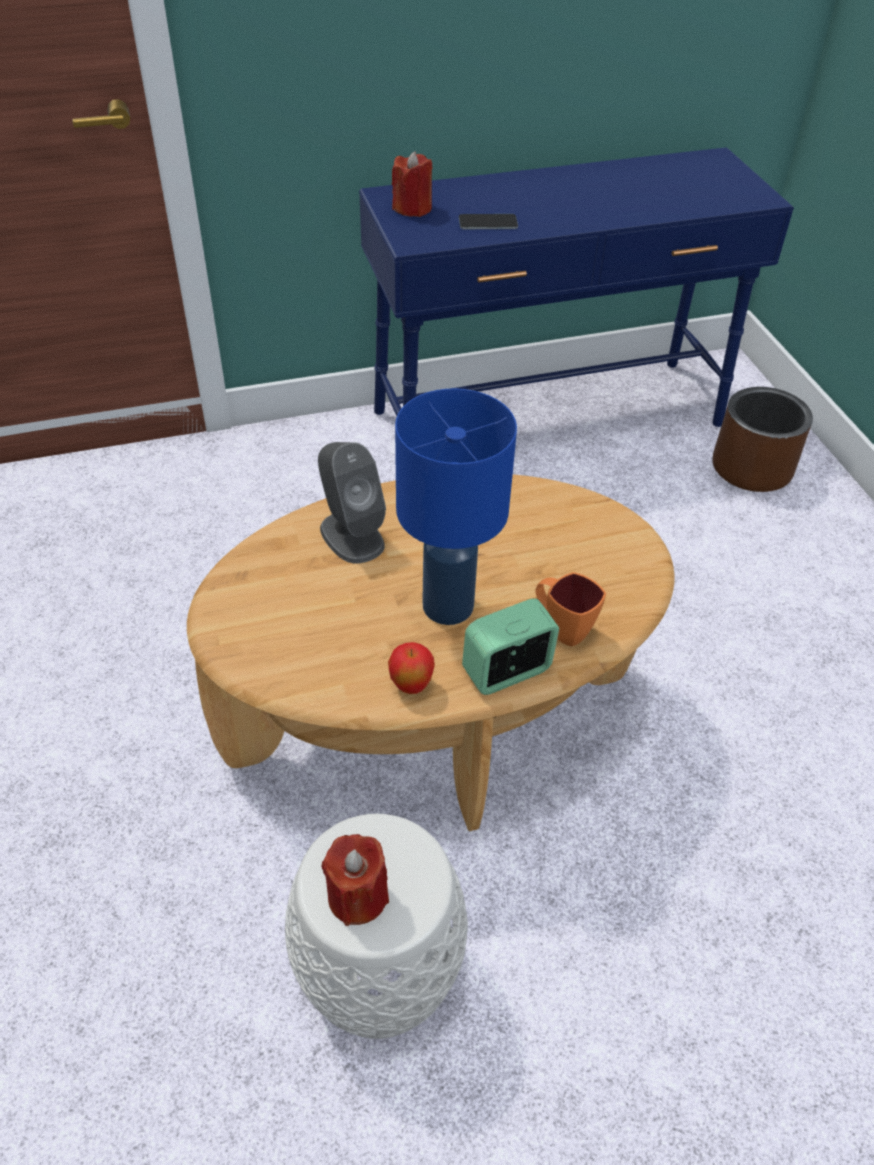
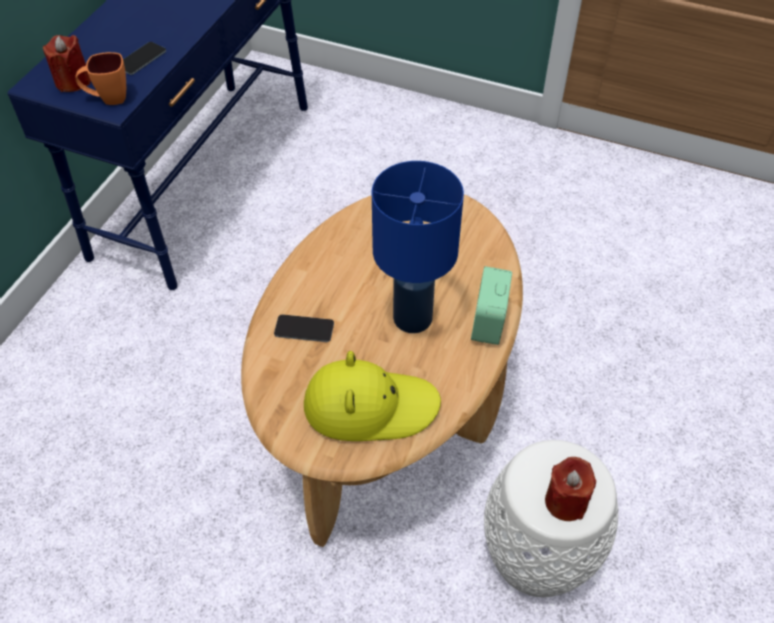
camera: 50 degrees left, 5 degrees up
grey speaker [318,442,386,564] -> phone [274,315,334,342]
apple [388,642,435,694] -> none
orange mug [536,572,606,646] -> orange mug moved to [76,52,126,105]
brown planter [712,387,813,492] -> none
none -> yellow hat [304,351,441,441]

